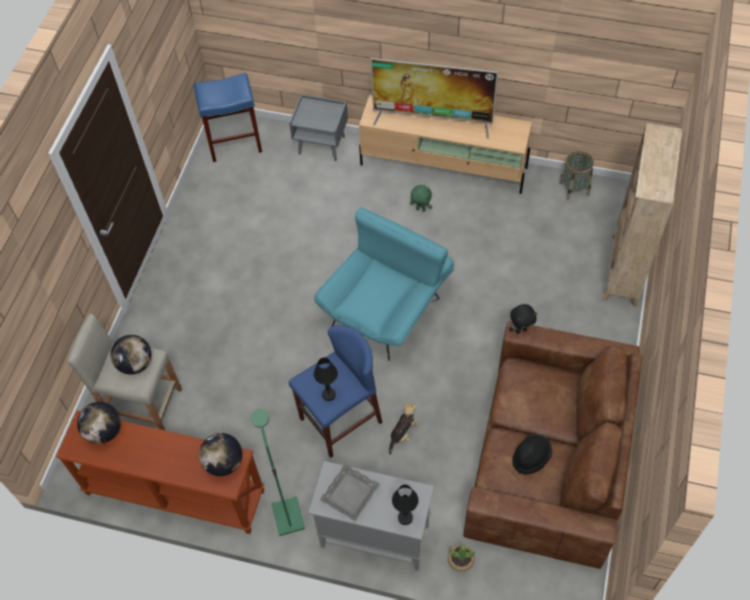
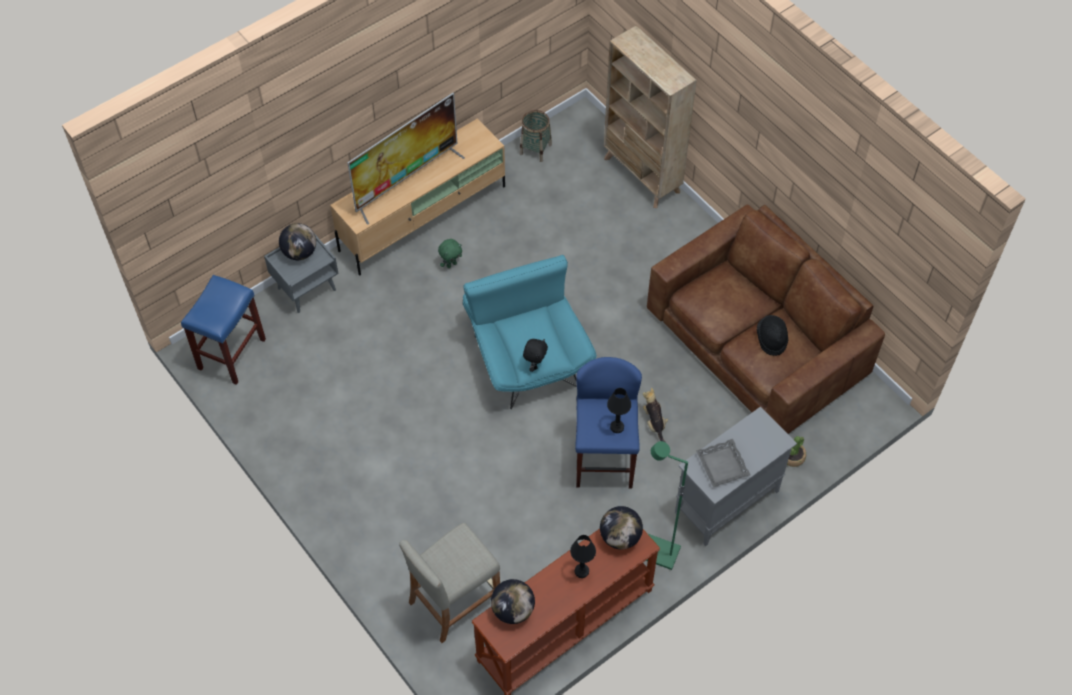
camera: 55 degrees left, 0 degrees up
globe [111,335,151,375] -> globe moved to [279,223,316,260]
black table lamp [392,484,418,525] -> black table lamp moved to [570,535,596,578]
black plush toy [509,304,537,334] -> black plush toy moved to [523,339,548,372]

